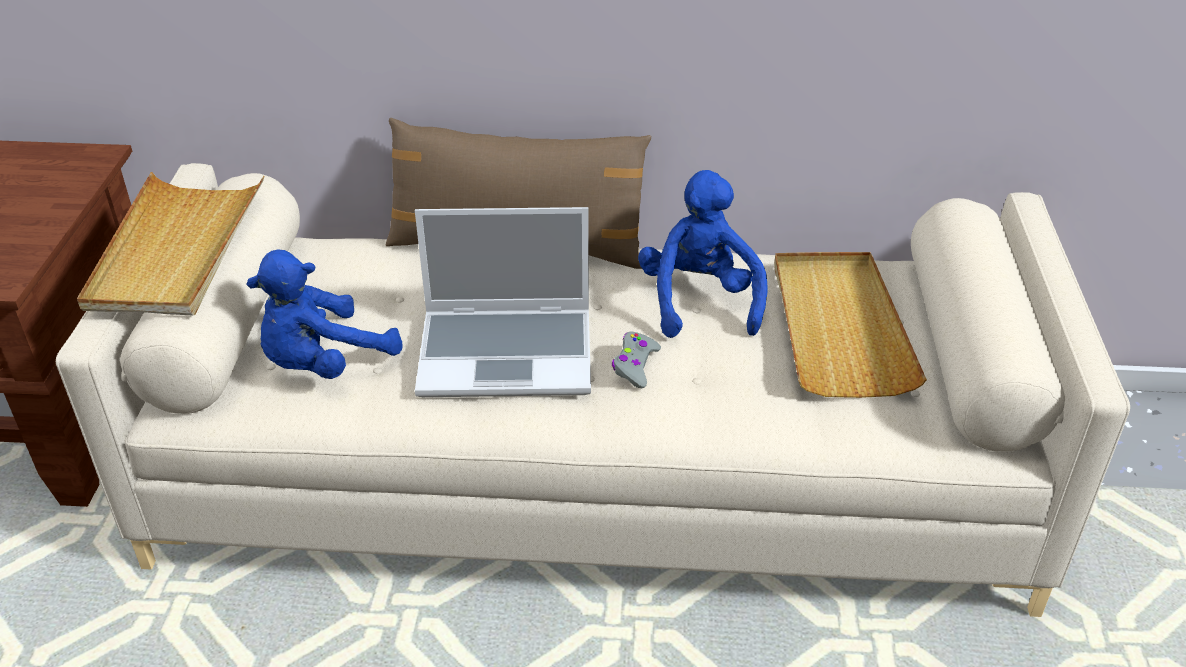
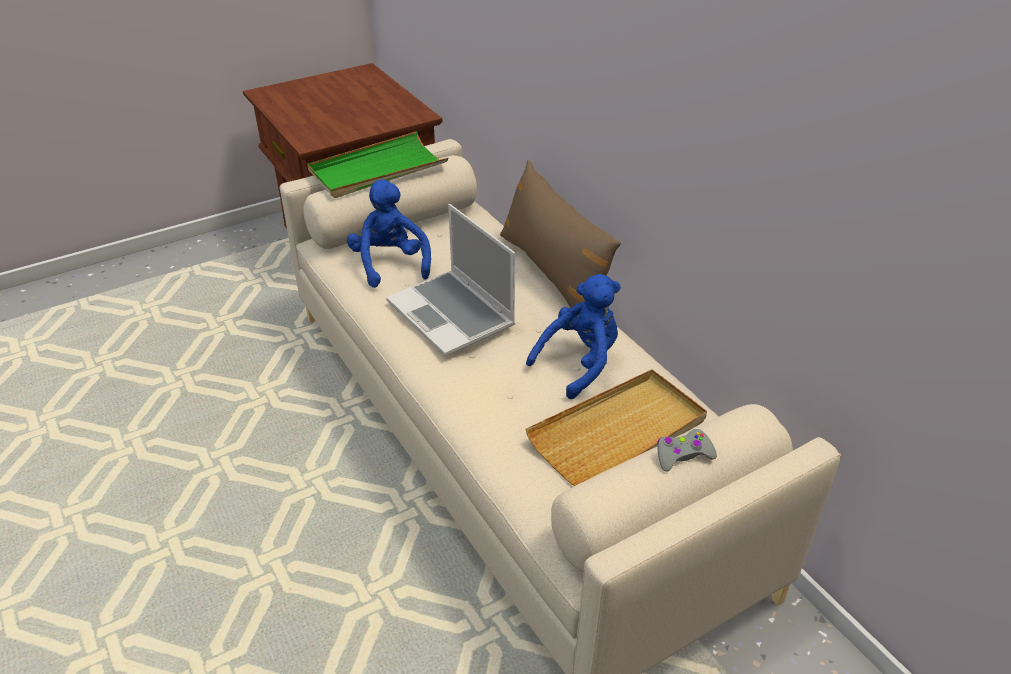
camera: 55 degrees right, 0 degrees up
beige tray [77,172,265,316] -> green tray [307,131,448,198]
blue plush toy [246,250,402,379] -> blue plush toy turned 60 degrees clockwise [347,179,431,288]
grey game controller [612,331,661,388] -> grey game controller moved to [657,429,717,472]

